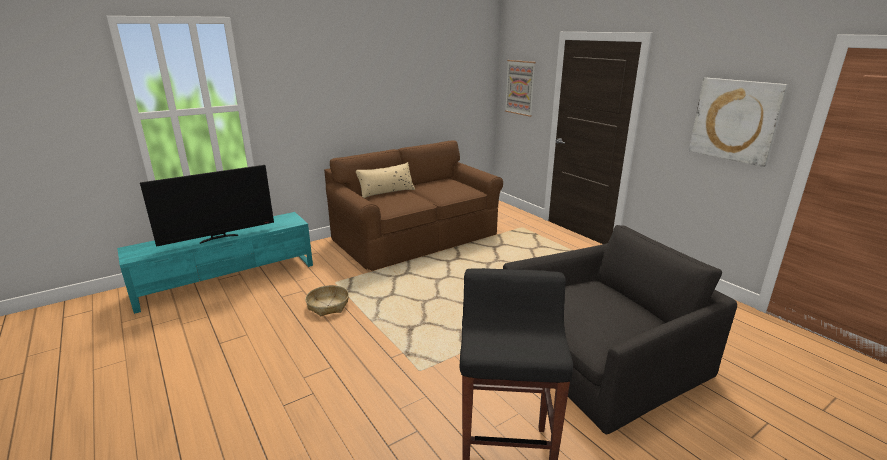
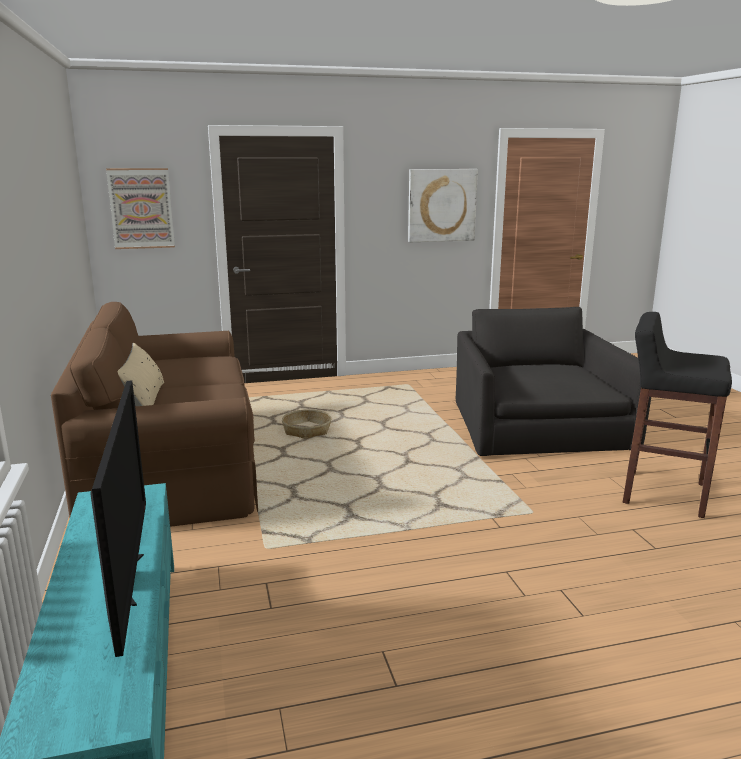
camera: 70 degrees left, 5 degrees down
basket [305,285,349,316] -> basket moved to [282,409,331,439]

